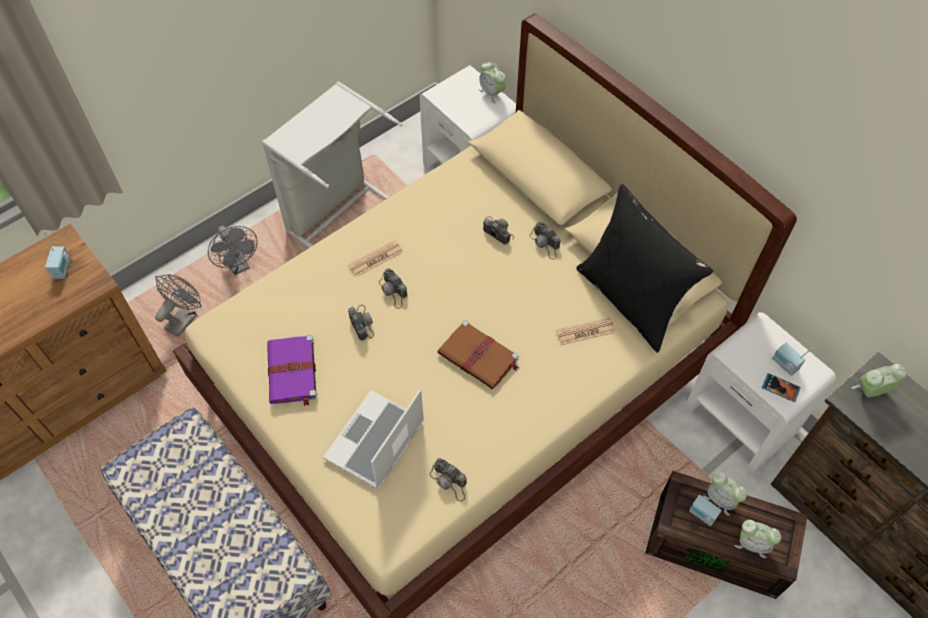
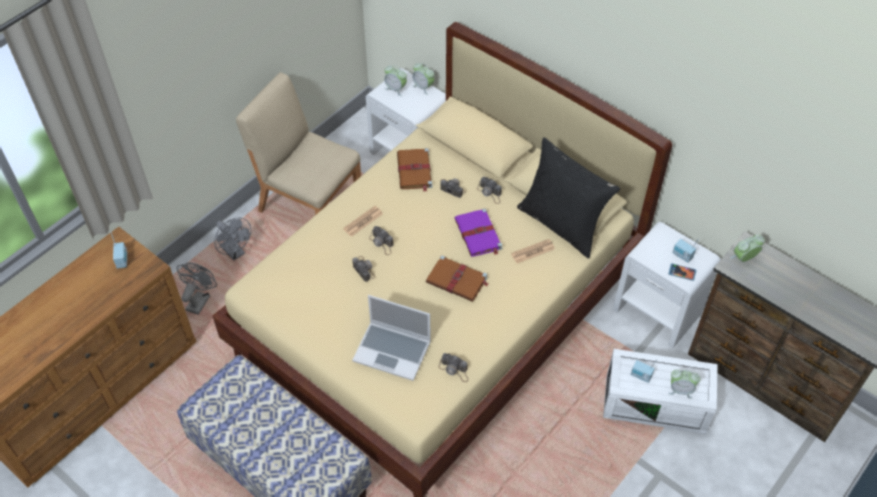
camera: 10 degrees left, 5 degrees down
grey laundry basket [262,81,403,248] -> beige chair [236,72,361,215]
purple book [267,335,317,406] -> purple book moved to [455,209,502,257]
laptop [323,389,424,489] -> laptop turned 90 degrees counterclockwise [352,295,431,381]
brown storage box [645,471,808,599] -> white storage box [603,349,718,434]
alarm clock [703,472,747,516] -> alarm clock moved to [384,65,407,96]
none -> brown book [397,148,432,192]

